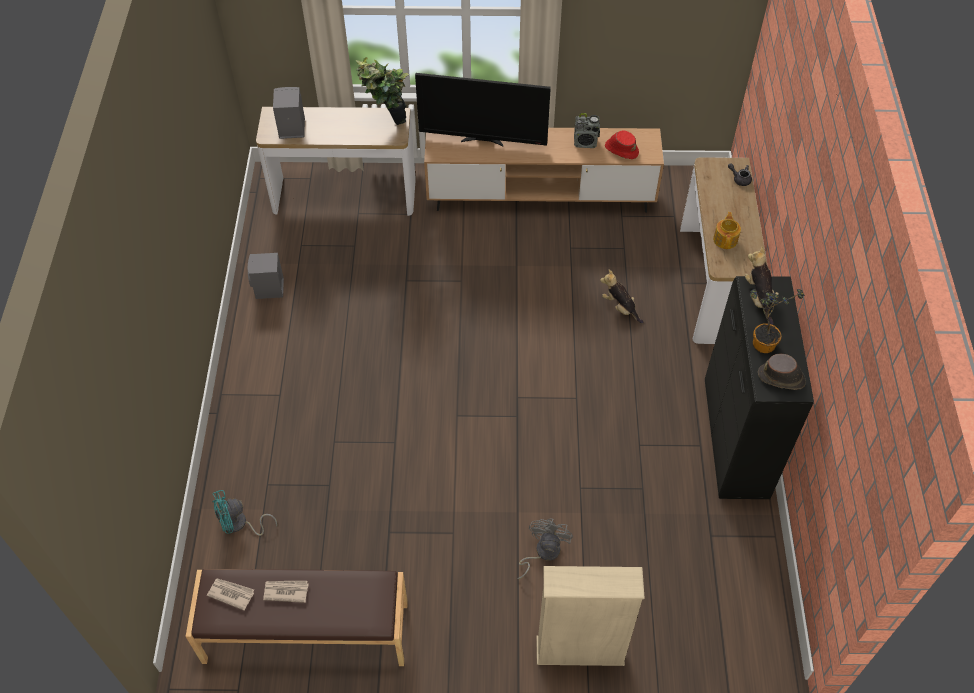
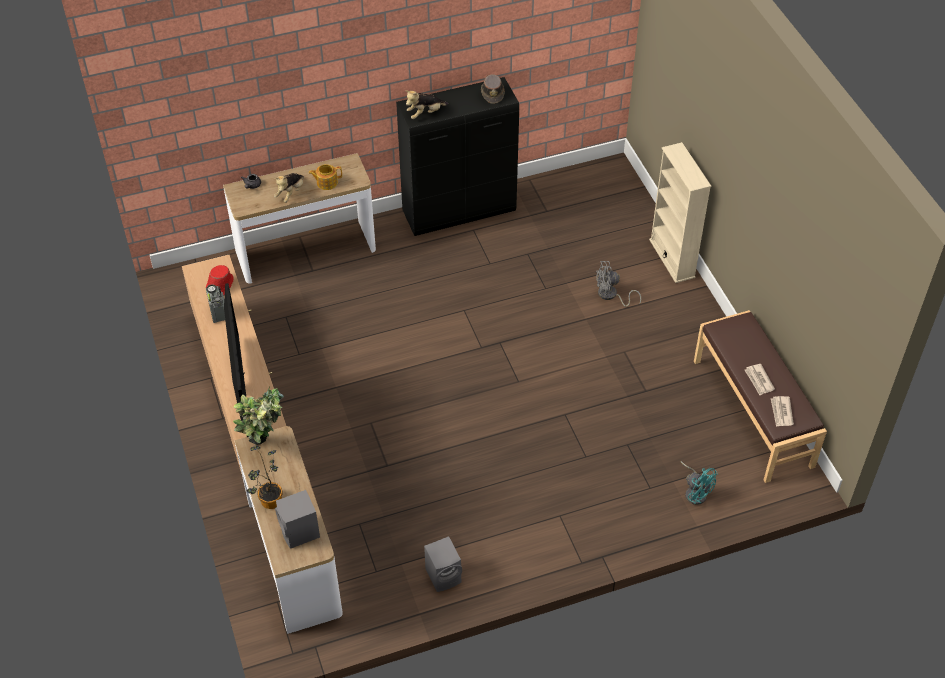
camera: 110 degrees left, 5 degrees down
plush toy [600,269,643,323] -> plush toy moved to [274,173,304,203]
potted plant [749,289,805,353] -> potted plant moved to [247,445,282,509]

